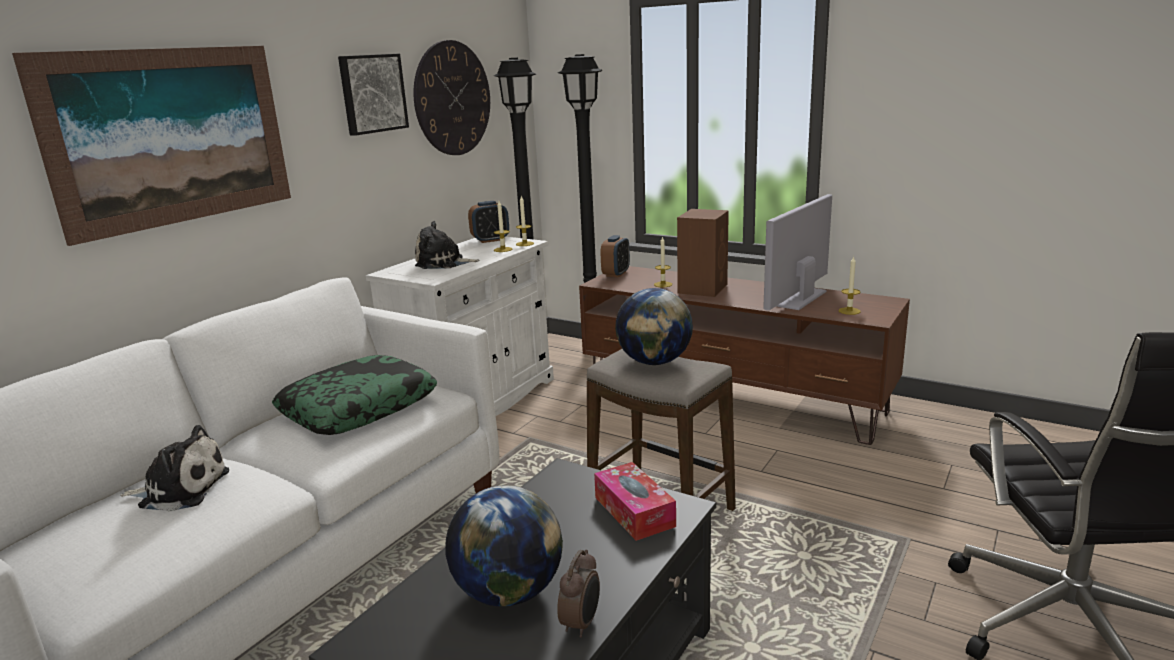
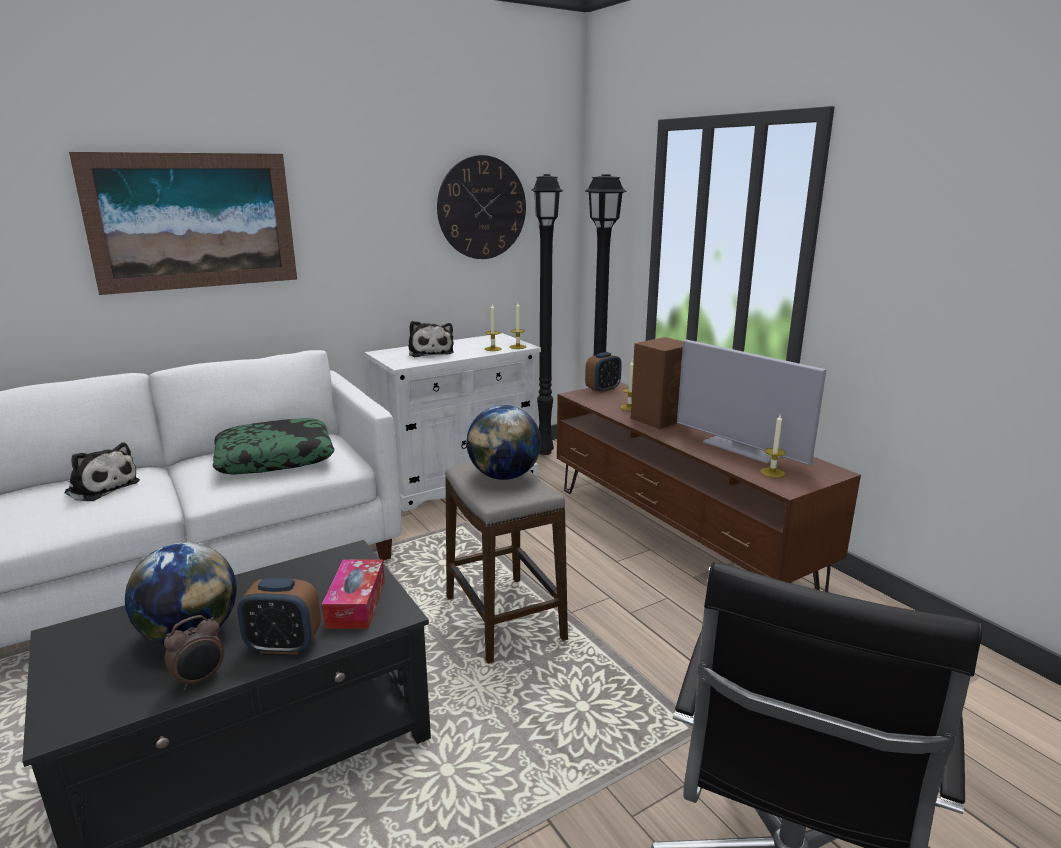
camera: 25 degrees right, 0 degrees up
picture [338,54,409,136] -> none
plush toy [415,221,480,269] -> plush toy turned 135 degrees counterclockwise [408,321,454,357]
alarm clock [468,201,509,243] -> alarm clock moved to [237,578,321,654]
television [763,194,832,310] -> television turned 105 degrees counterclockwise [677,339,827,466]

